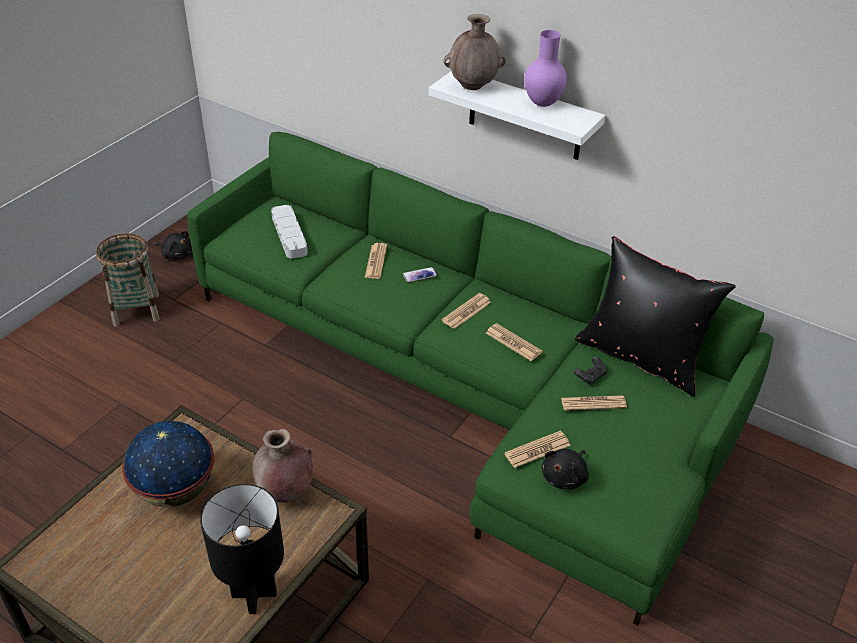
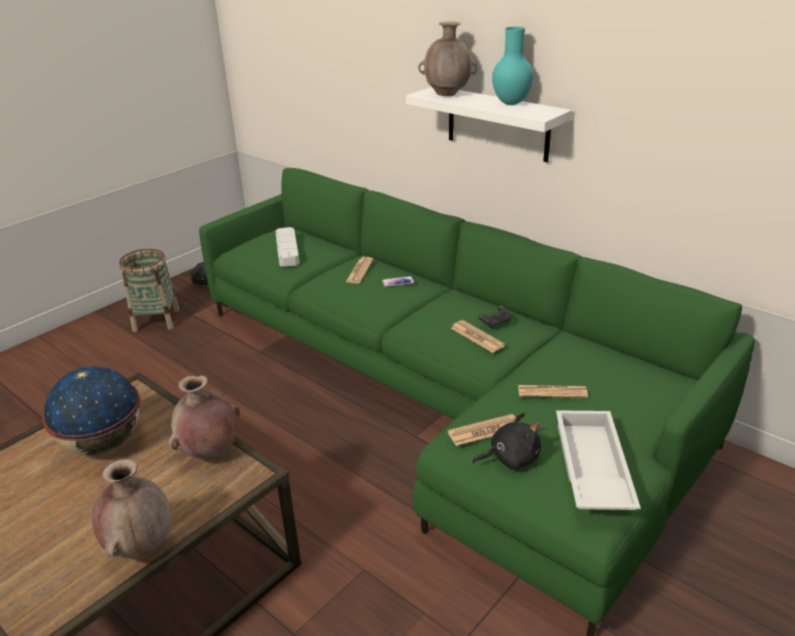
camera: 10 degrees right, 10 degrees down
black table lamp [200,484,284,614] -> brown vase [92,459,171,559]
newspaper [442,293,491,329] -> none
purple vase [524,30,567,107] -> turquoise vase [492,27,534,105]
black plush toy [542,449,589,489] -> black plush toy turned 150 degrees counterclockwise [472,413,541,470]
black game controller [574,356,607,385] -> black game controller moved to [478,306,511,329]
black pillow [575,236,736,397] -> none
none -> white tray [556,410,641,510]

